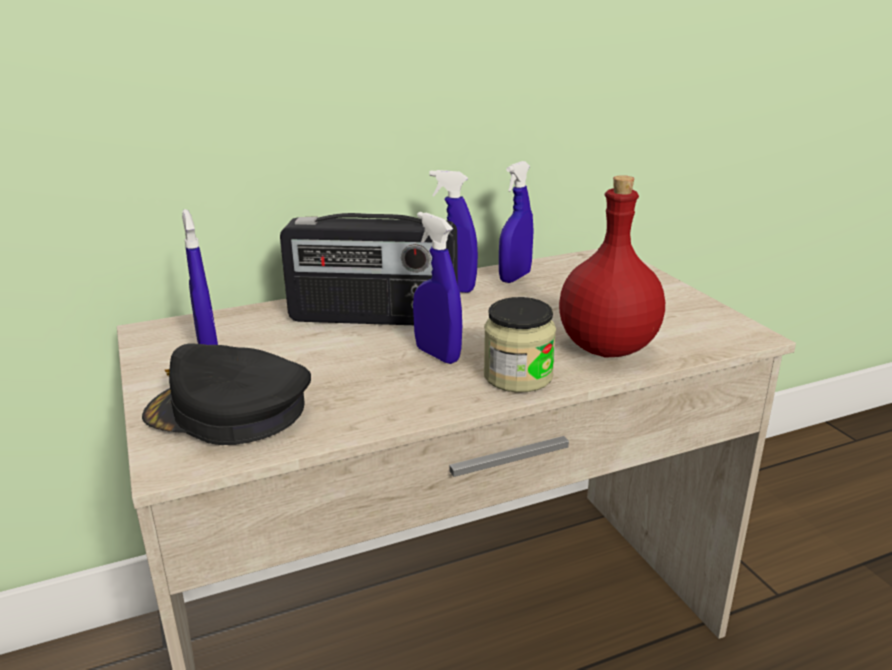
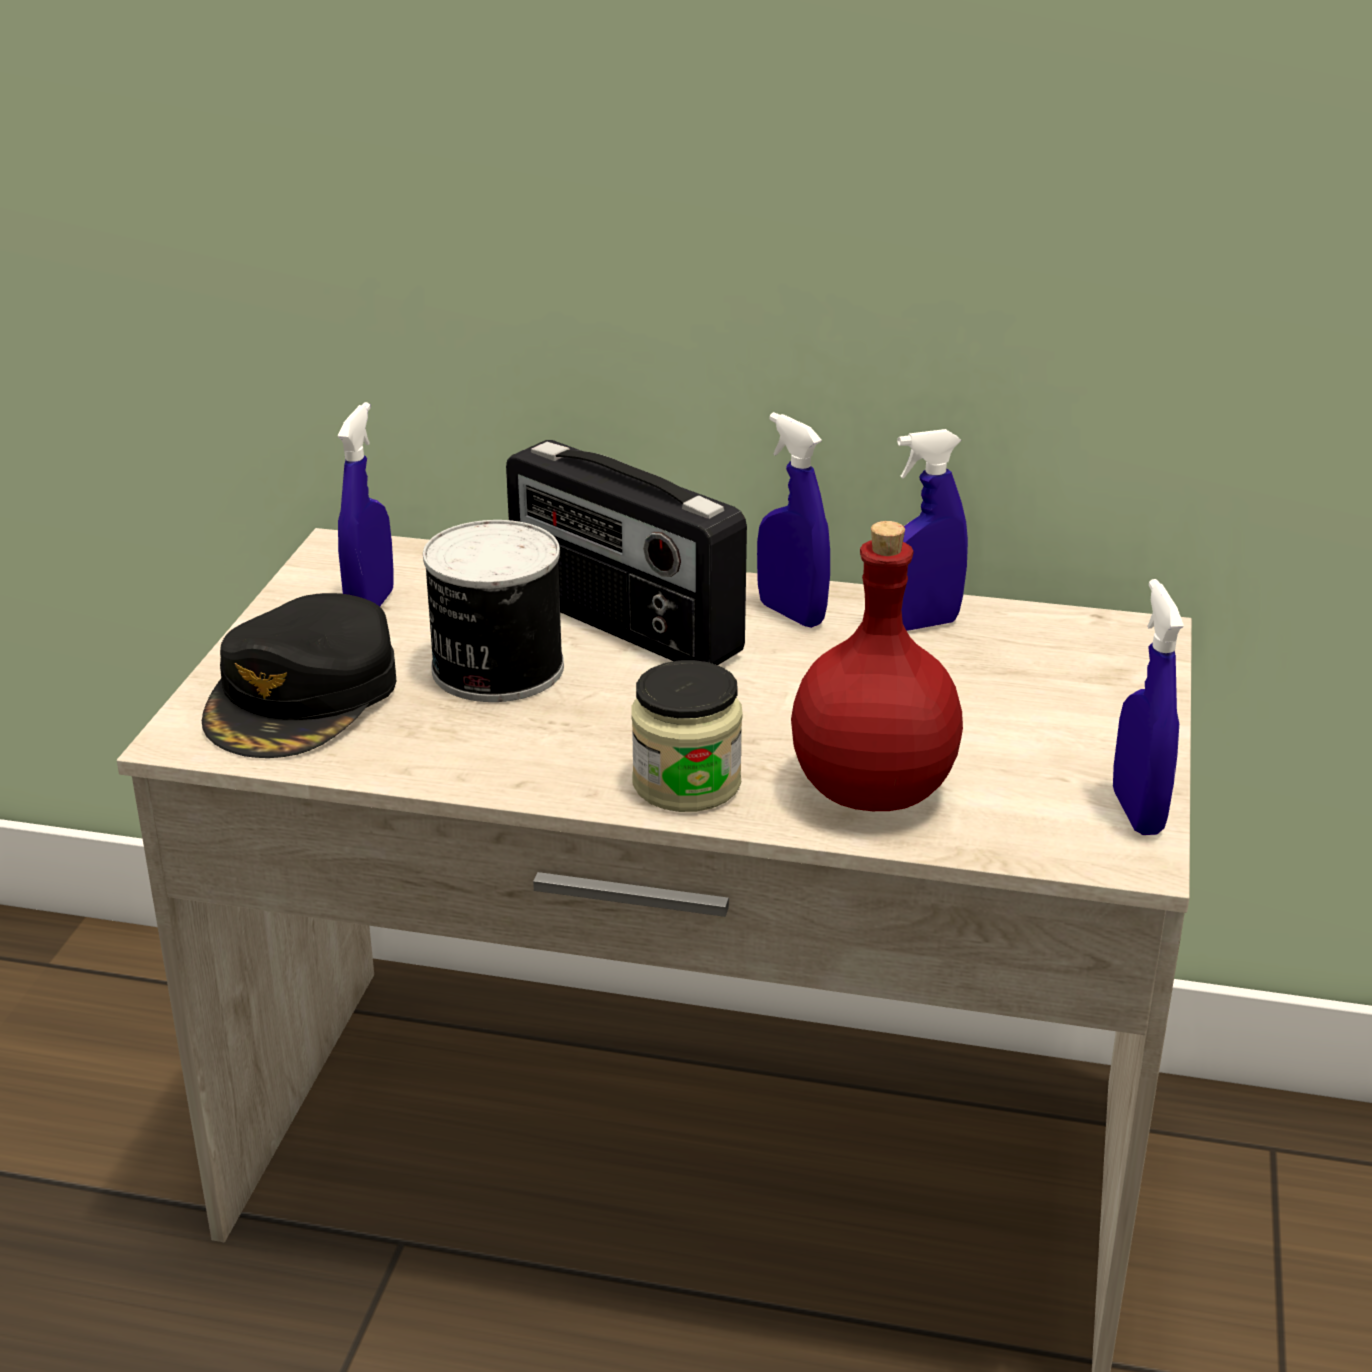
camera: 35 degrees right, 5 degrees up
black cap [142,344,311,445] -> black cap turned 120 degrees counterclockwise [202,593,396,758]
blue spray bottle [413,212,462,364] -> blue spray bottle moved to [1113,579,1184,835]
none -> can [423,520,564,702]

